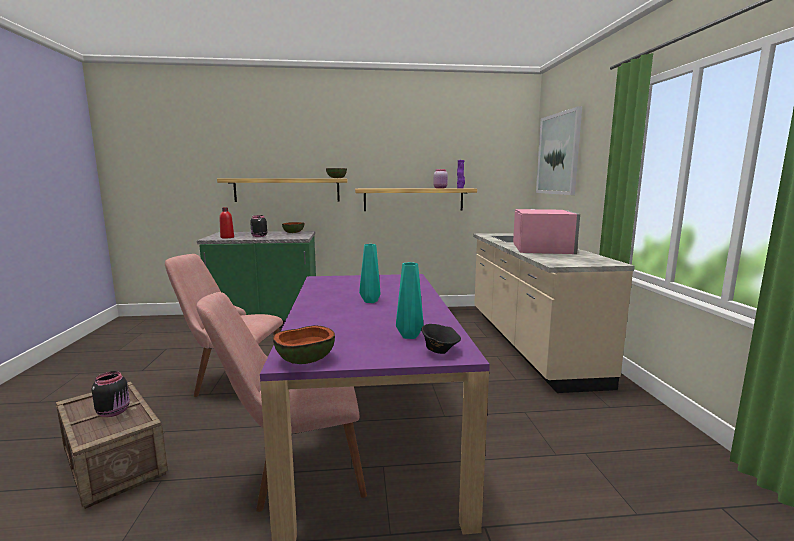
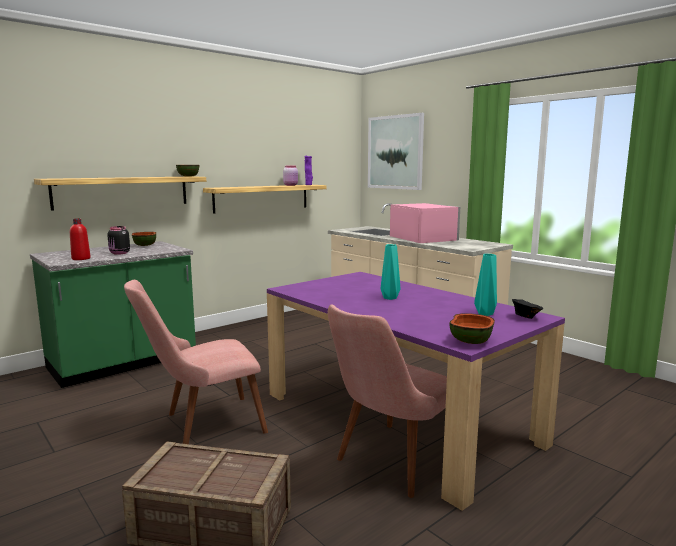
camera: 35 degrees left, 0 degrees up
black jar [92,371,130,417] -> none

